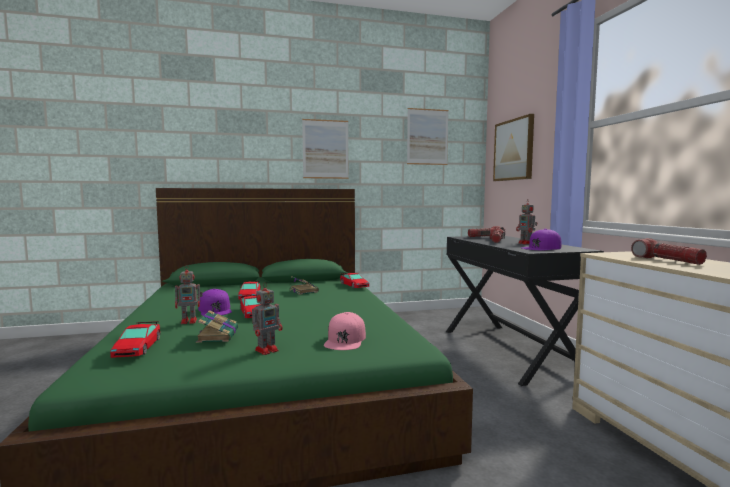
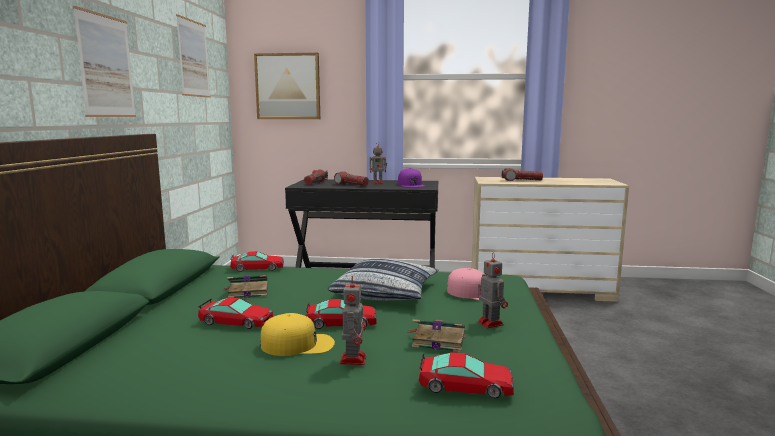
camera: 70 degrees left, 5 degrees up
purple cap [198,289,232,316] -> yellow cap [260,313,335,356]
none -> pillow [328,259,438,301]

